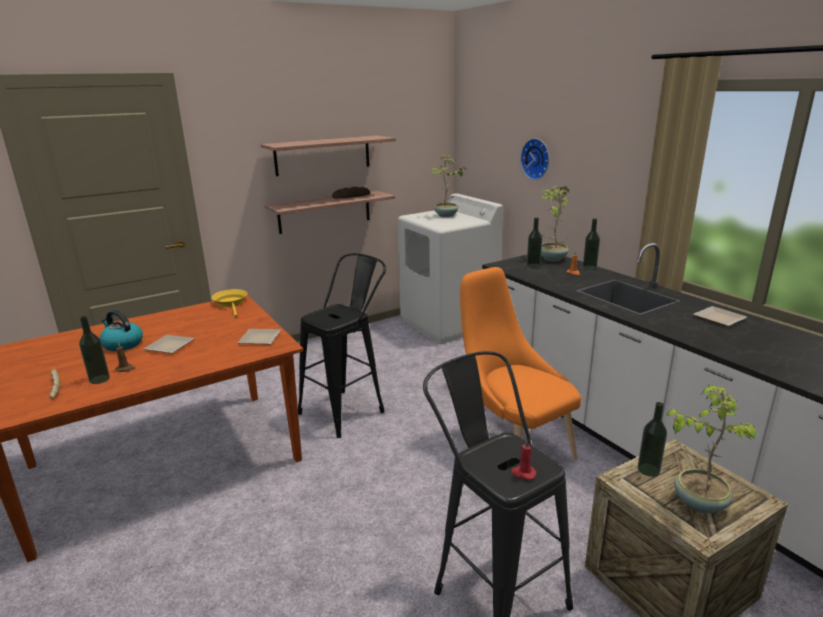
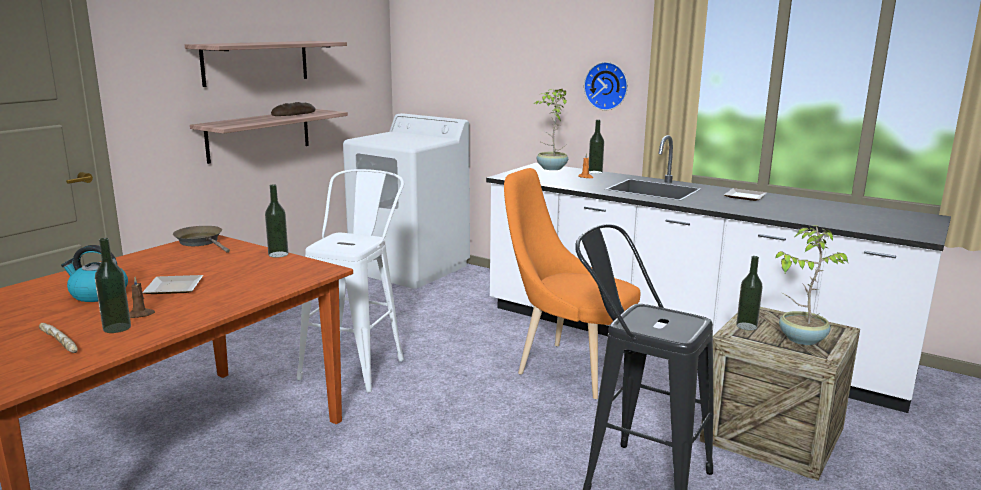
camera: 25 degrees left, 5 degrees down
yellow frying pan [211,289,248,317] -> brown frying pan [173,226,230,253]
plate [238,329,281,344] -> none
black stool [298,253,386,438] -> white stool [296,169,404,393]
potted plant [431,155,466,217] -> none
red candle [511,440,537,480] -> none
wall clock [520,138,549,180] -> wall clock moved to [584,62,628,110]
bottle [527,217,542,268] -> bottle moved to [265,185,288,258]

